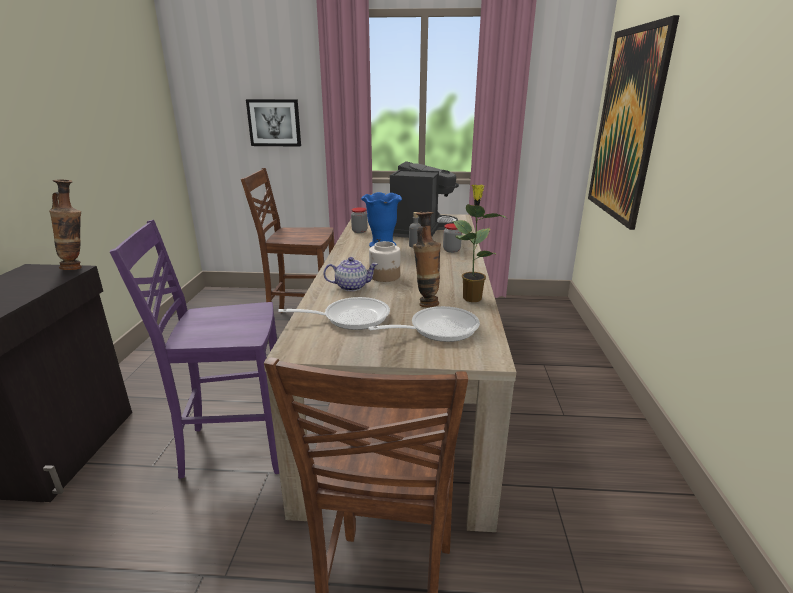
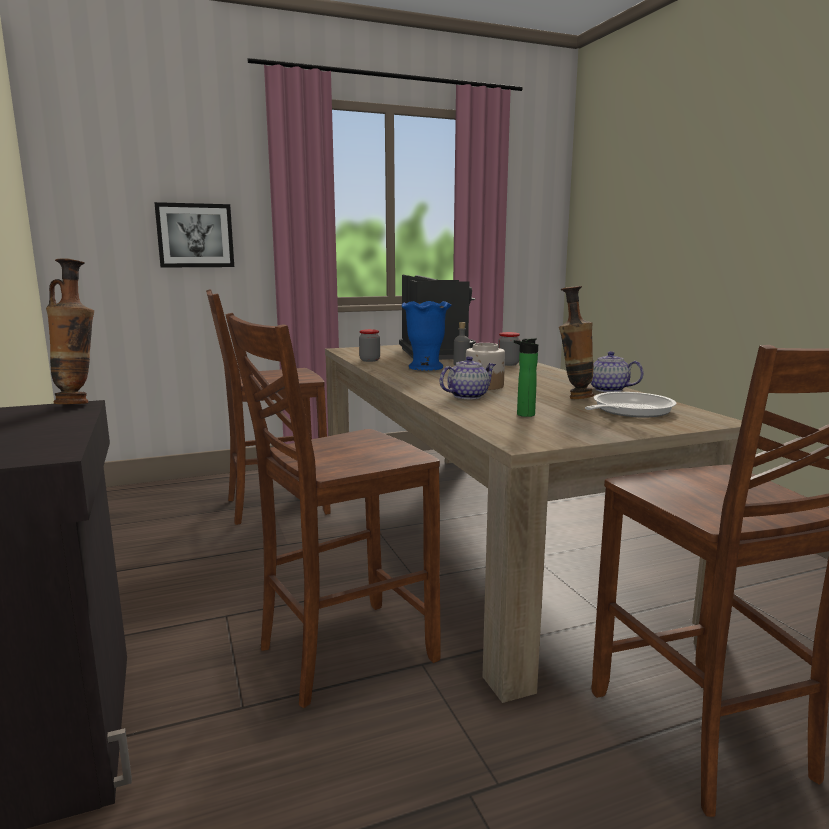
camera: 25 degrees left, 10 degrees down
purple chair [110,220,279,479] -> brown chair [225,313,441,708]
frying pan [278,297,390,330] -> bottle [514,337,538,417]
potted plant [453,184,507,302] -> teapot [591,351,644,392]
picture [588,15,680,230] -> none

